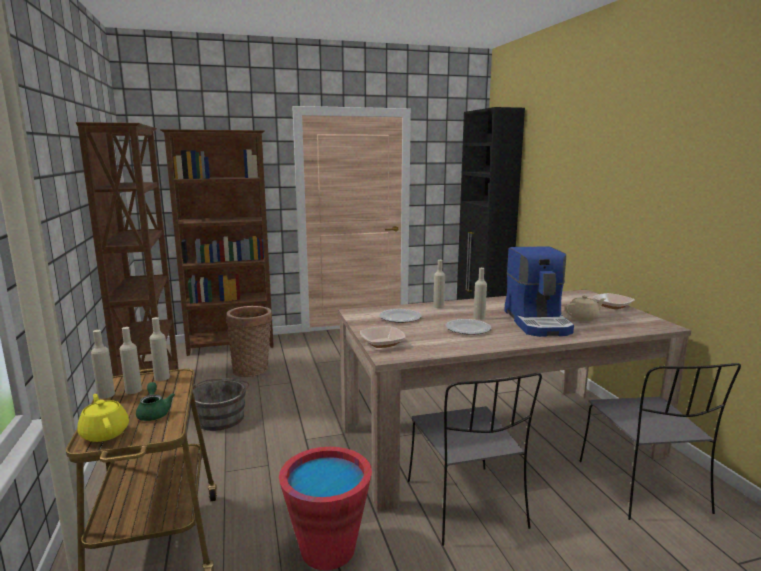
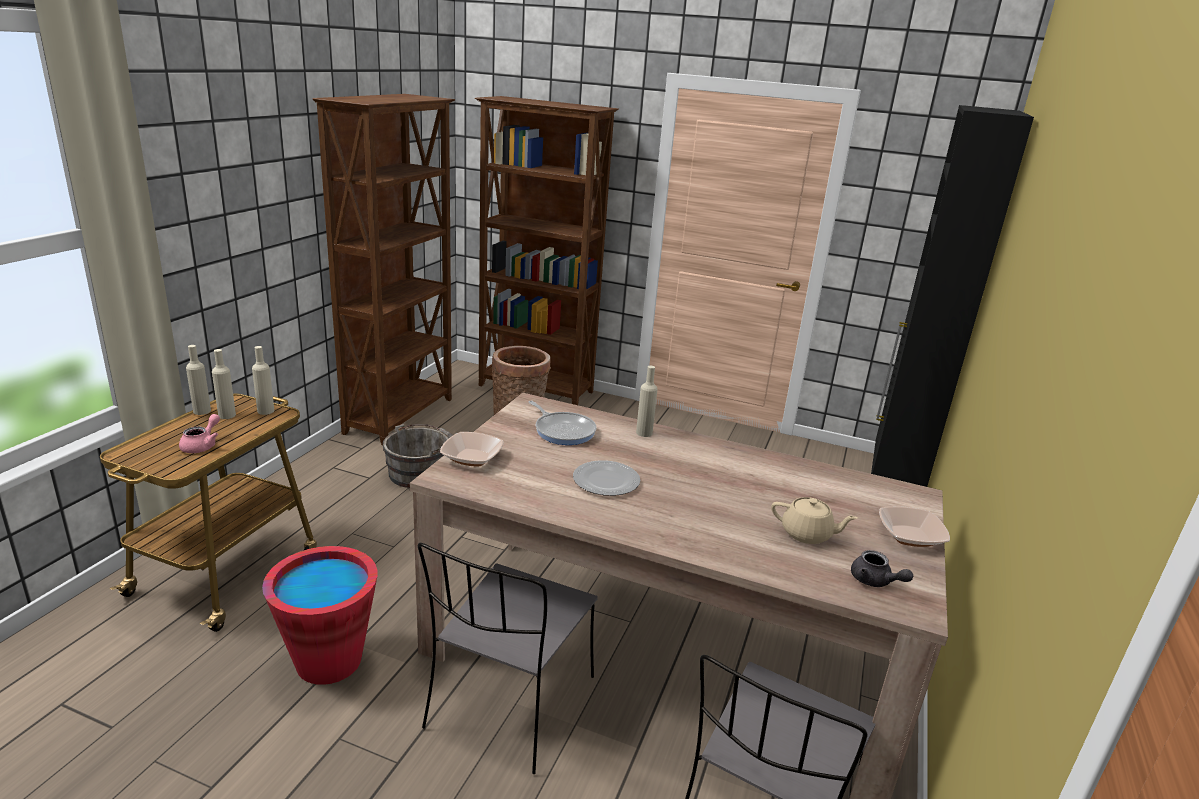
camera: 35 degrees right, 10 degrees up
yellow teapot [77,394,129,442] -> none
green teapot [136,382,175,421] -> pink teapot [179,414,220,453]
plate [379,309,422,323] -> frying pan [528,401,596,445]
beige bottle [473,268,487,320] -> none
coffee machine [504,246,574,337] -> none
none -> grey teapot [851,550,913,587]

